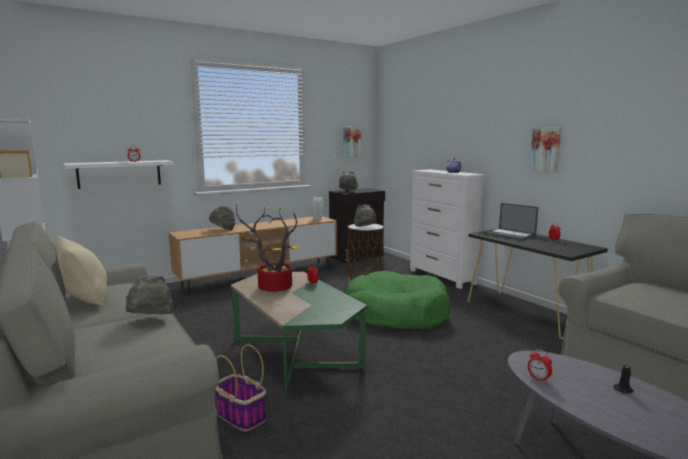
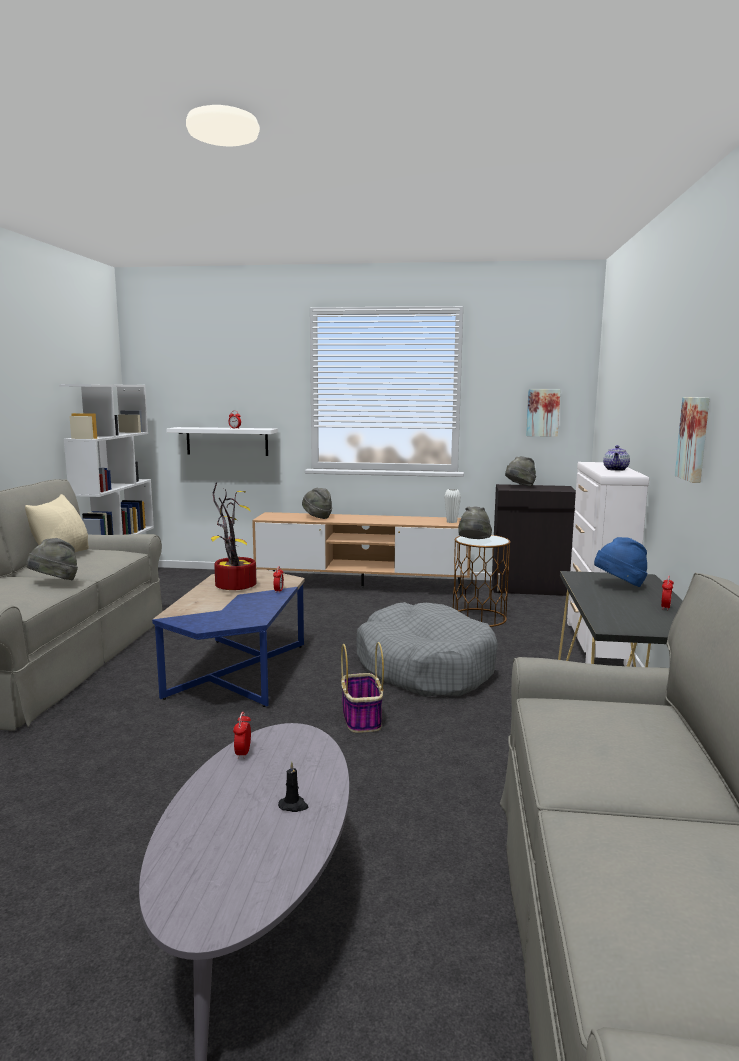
camera: 40 degrees right, 0 degrees up
basket [215,344,266,431] -> basket moved to [341,642,384,733]
green coffee table [231,272,367,394] -> blue coffee table [152,569,305,707]
green dog bed [345,271,450,329] -> grey dog bed [356,602,497,697]
laptop [485,203,538,241] -> blue hat [594,537,647,587]

